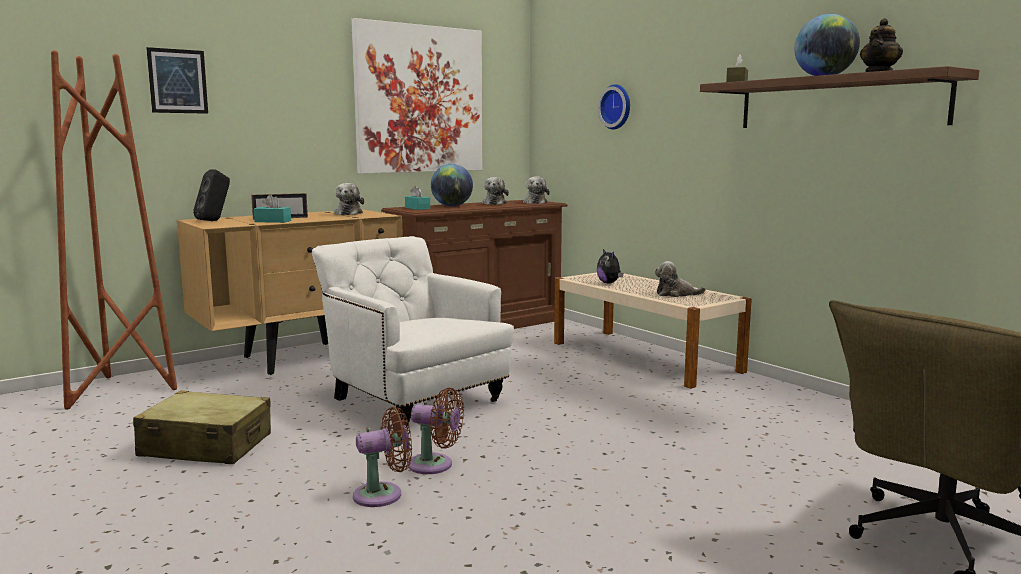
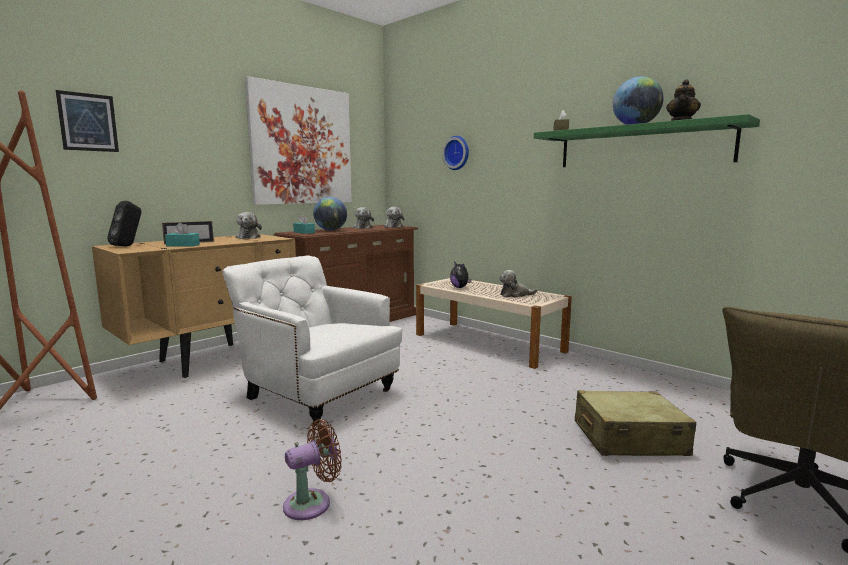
camera: 10 degrees left, 0 degrees up
beige suitcase [133,391,271,464] -> beige suitcase moved to [575,390,696,456]
brown fan [408,388,464,474] -> none
brown shelf [700,66,979,128] -> green shelf [534,114,760,167]

